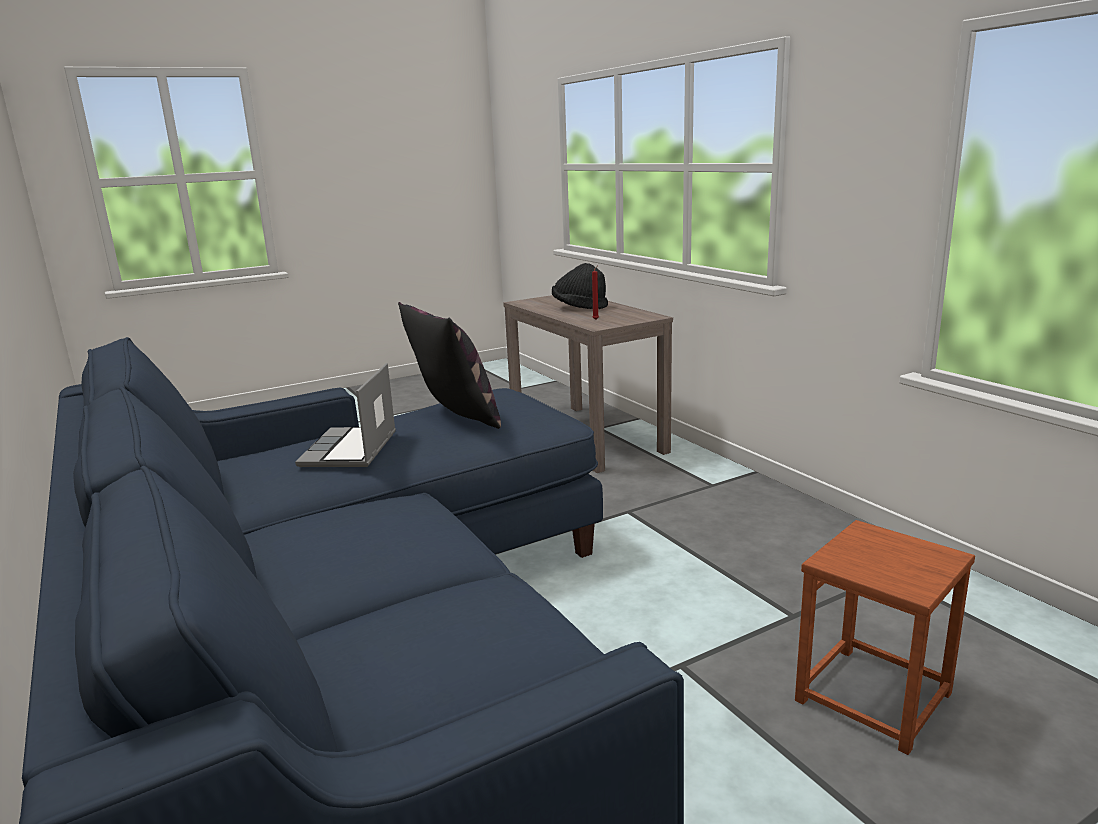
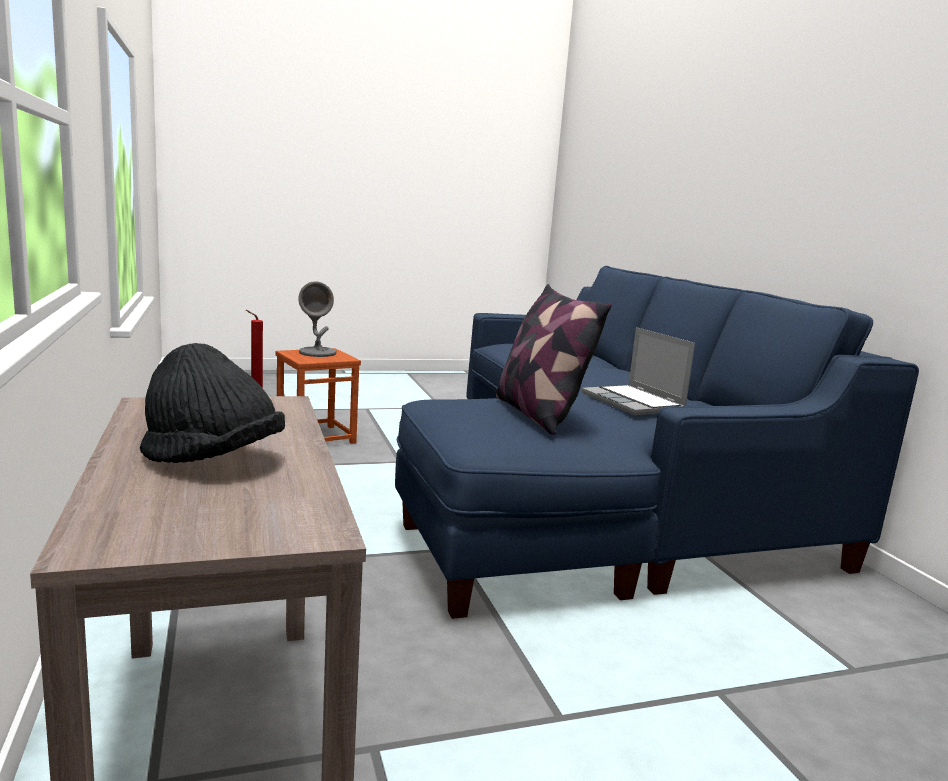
camera: 170 degrees left, 5 degrees down
laptop [295,363,396,467] -> laptop turned 135 degrees clockwise [582,327,695,415]
none -> grey table lamp [298,281,337,357]

